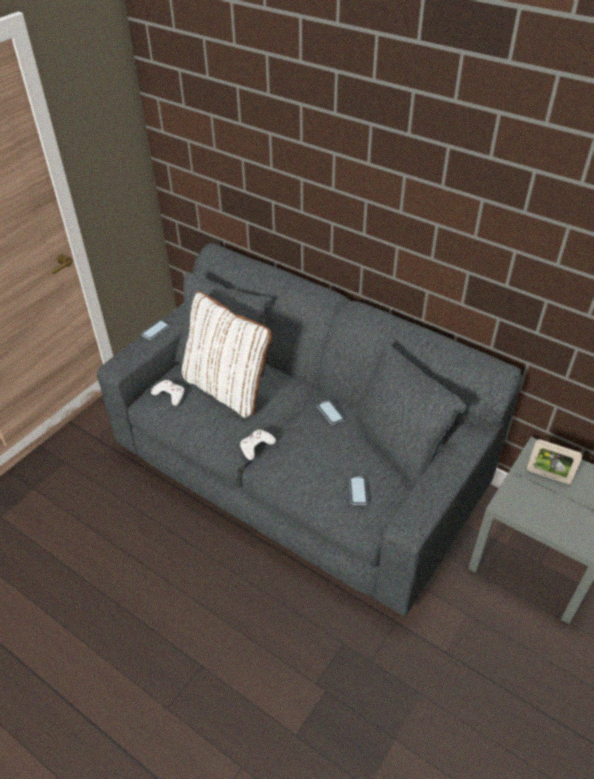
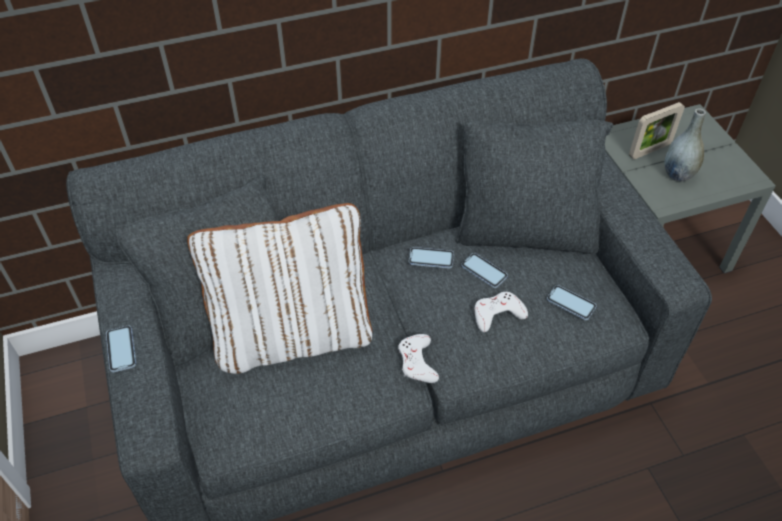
camera: 55 degrees left, 5 degrees up
white game controller [151,380,184,406] -> white game controller moved to [475,292,528,332]
none -> phone [461,253,508,288]
none -> grey vase [664,108,706,182]

